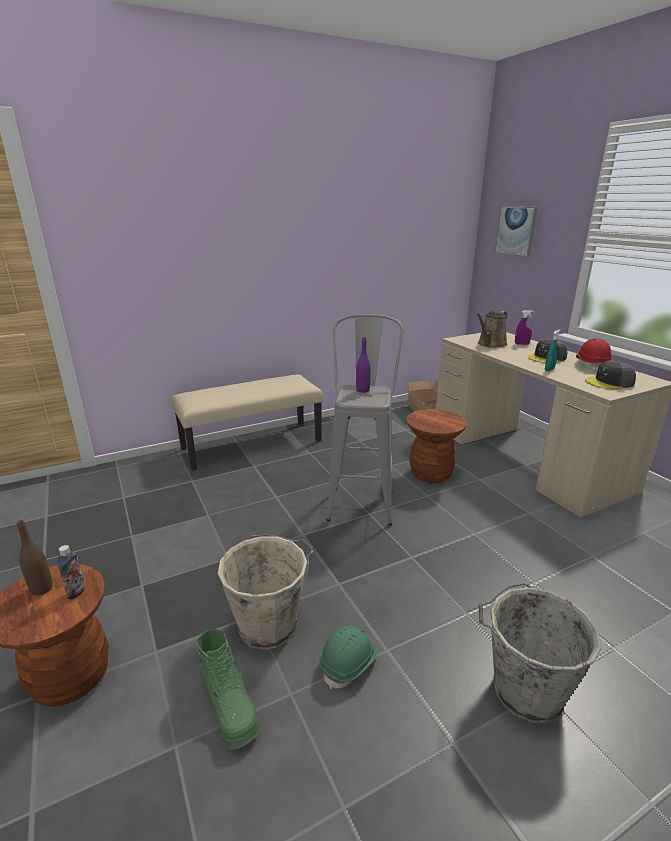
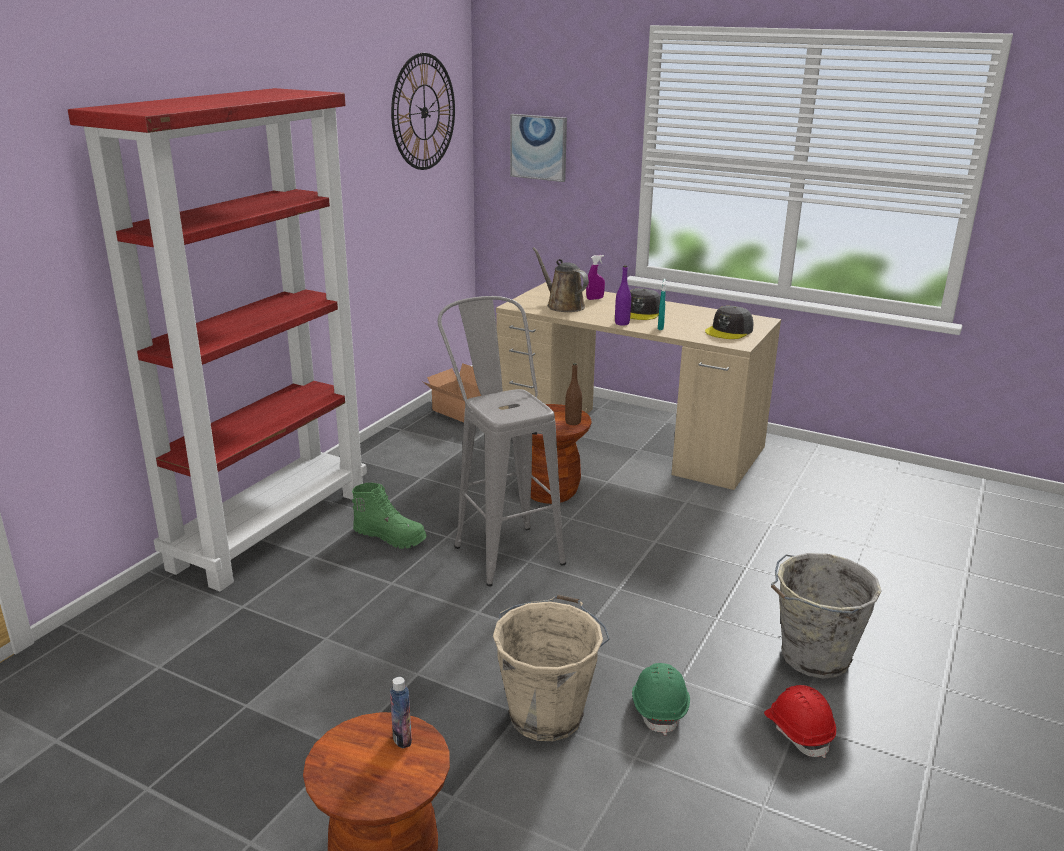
camera: 35 degrees left, 0 degrees up
brown bottle [17,520,53,596] -> brown bottle moved to [565,363,582,425]
beige bench [172,374,323,470] -> red bookcase [68,88,367,591]
green boot [195,629,259,749] -> green boot moved to [352,483,427,549]
purple bottle [356,337,371,393] -> purple bottle moved to [615,265,631,326]
brown watering can [476,311,508,348] -> brown watering can turned 135 degrees clockwise [532,247,589,312]
red hard hat [576,338,613,371] -> red hard hat moved to [764,685,836,758]
none -> wall clock [391,53,455,170]

